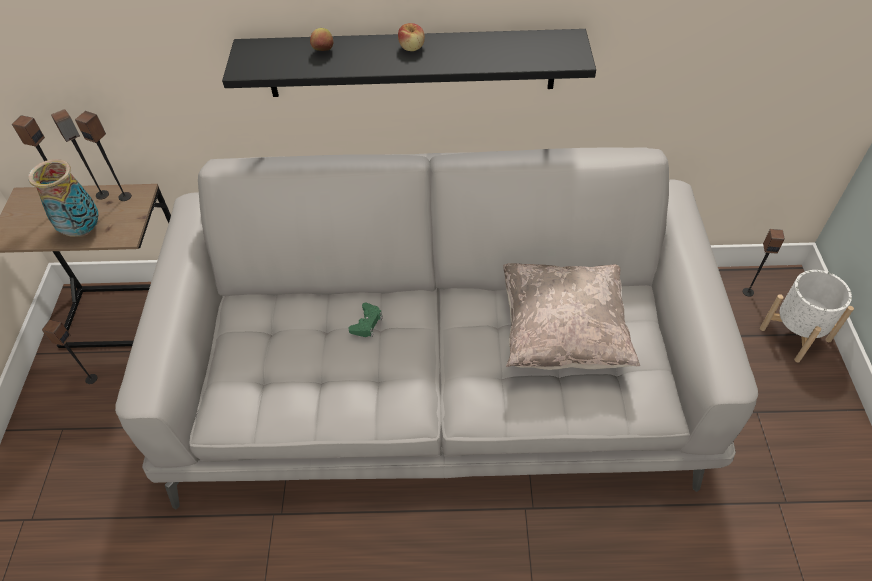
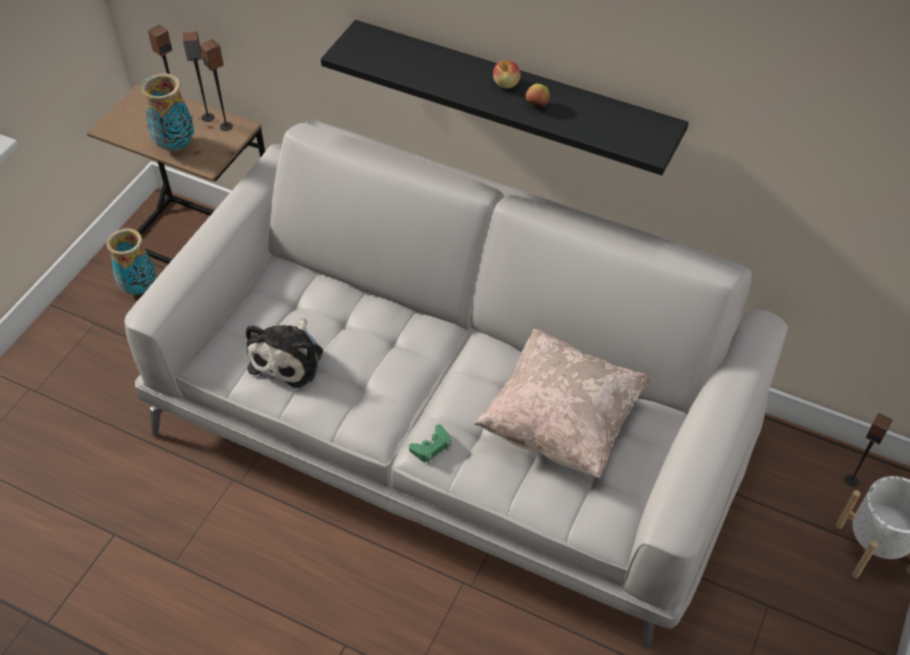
camera: 25 degrees right, 0 degrees up
speaker [42,320,98,384] -> vase [106,228,156,295]
apple [310,28,333,51] -> apple moved to [526,84,550,107]
green game controller [348,302,383,337] -> green game controller moved to [409,424,451,464]
none -> plush toy [246,318,323,388]

